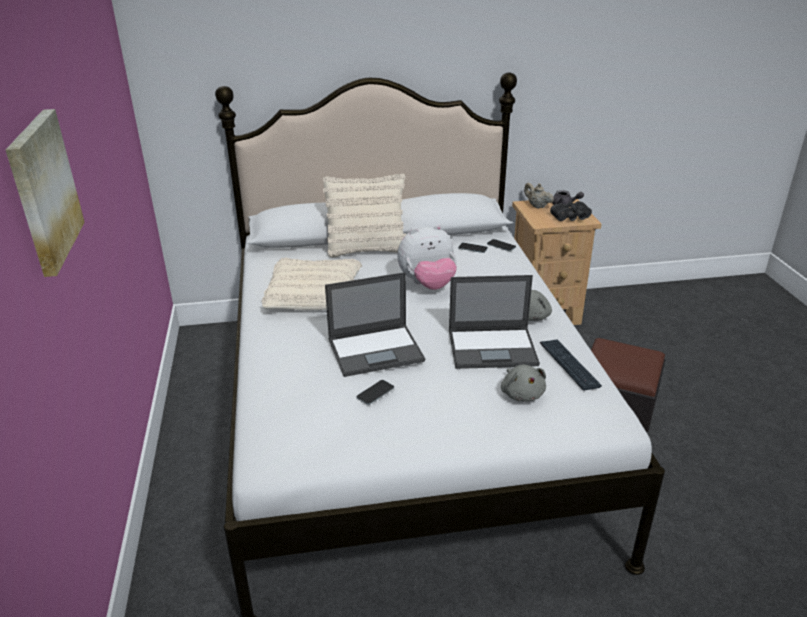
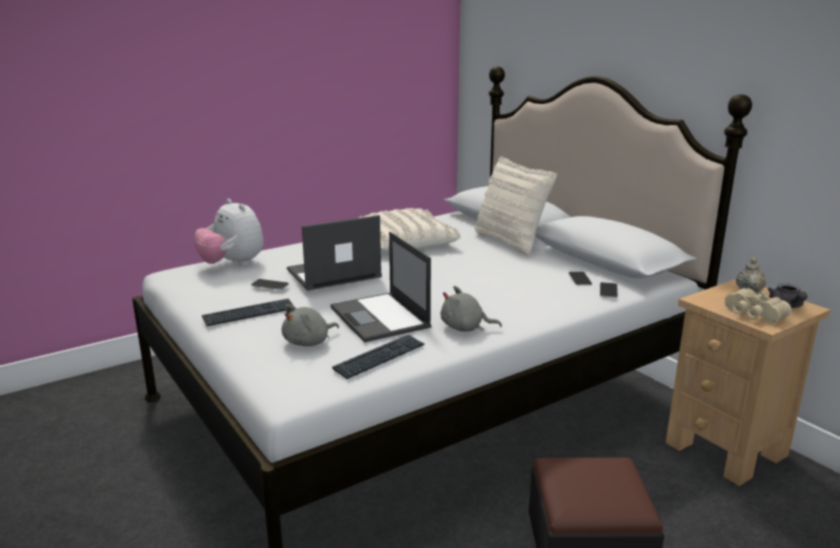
camera: 65 degrees right, 10 degrees down
picture [5,109,85,277] -> none
laptop [325,272,425,377] -> laptop turned 105 degrees clockwise [287,215,382,291]
plush toy [397,225,457,290] -> plush toy moved to [194,199,264,266]
black binoculars [550,201,592,221] -> beige binoculars [725,288,791,324]
none -> keyboard [202,298,295,326]

